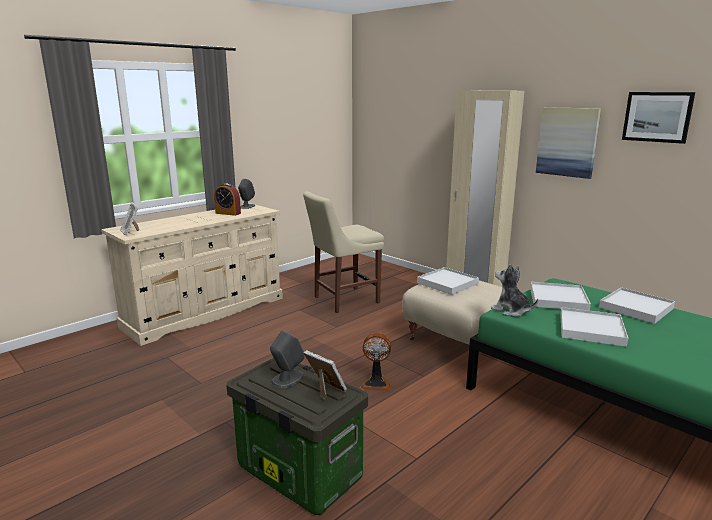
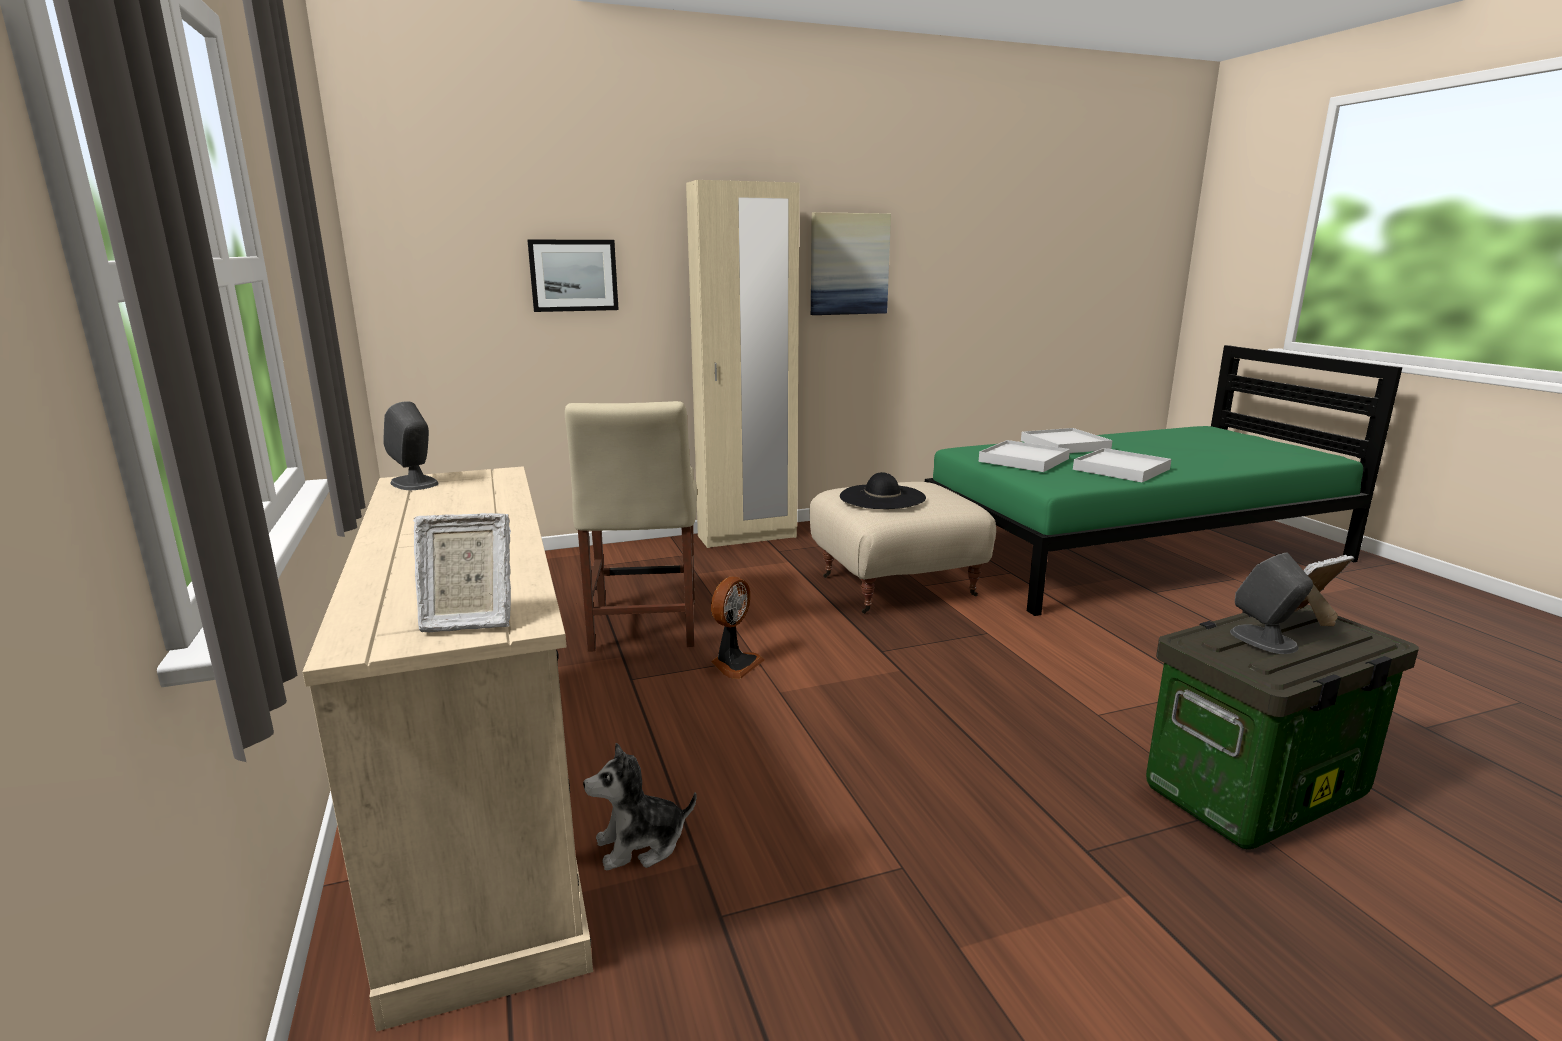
camera: 65 degrees left, 0 degrees up
alarm clock [214,184,241,216] -> none
fan [360,333,391,391] -> fan moved to [711,577,765,679]
white tray [417,267,479,295] -> black hat [840,472,926,509]
plush toy [491,264,538,317] -> plush toy moved to [583,743,697,871]
picture [622,92,695,144] -> picture moved to [527,240,619,312]

